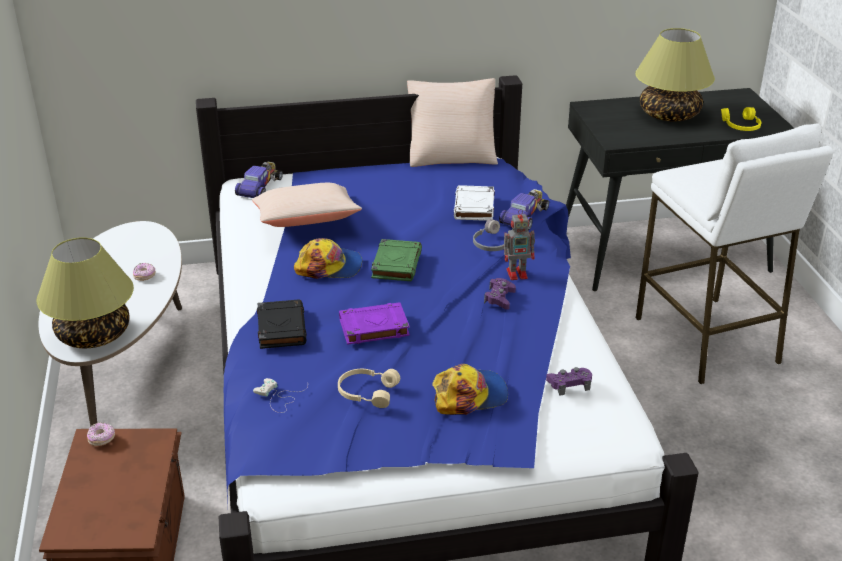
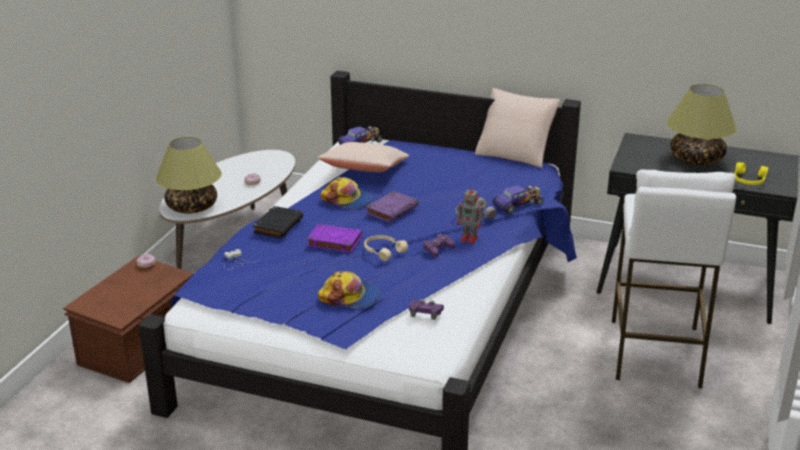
camera: 30 degrees right, 5 degrees down
beige headphones [338,369,400,408] -> beige headphones moved to [364,235,408,262]
green book [371,239,422,281] -> purple book [366,191,418,223]
white book [454,185,495,221] -> none

